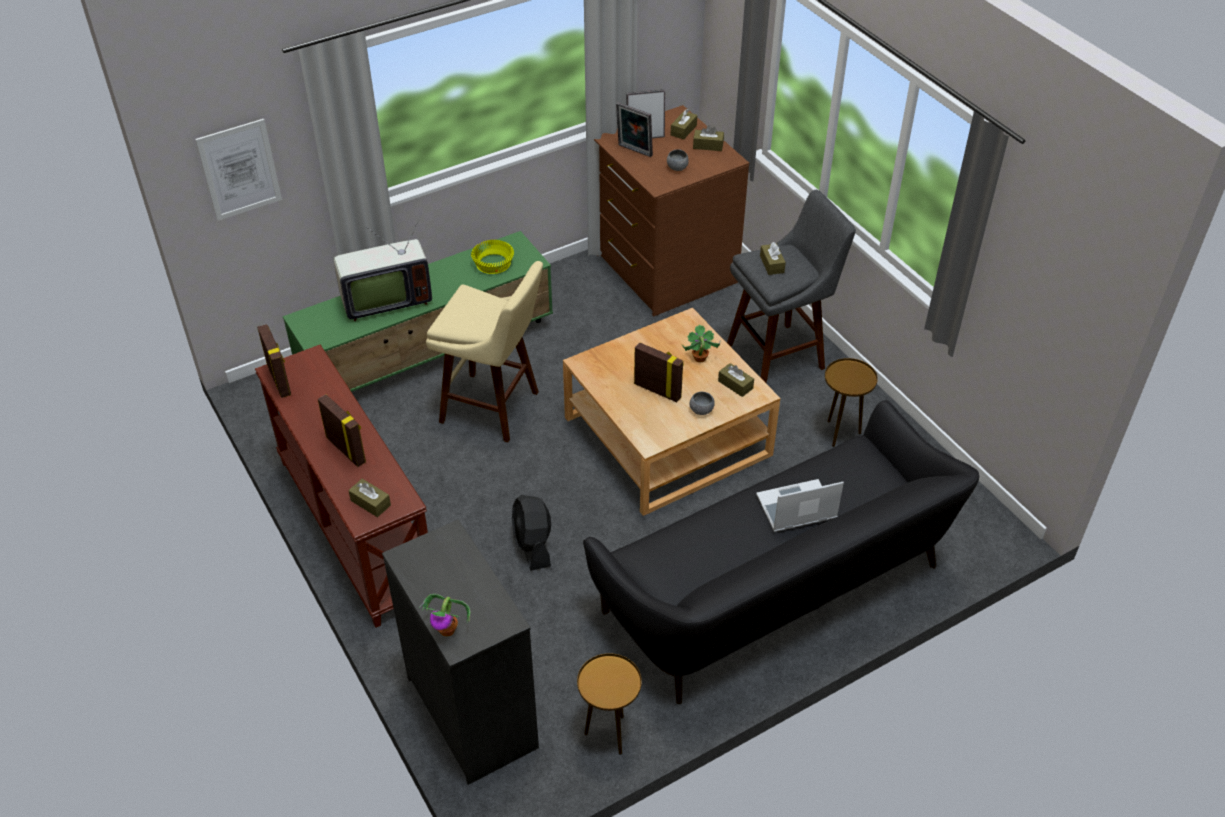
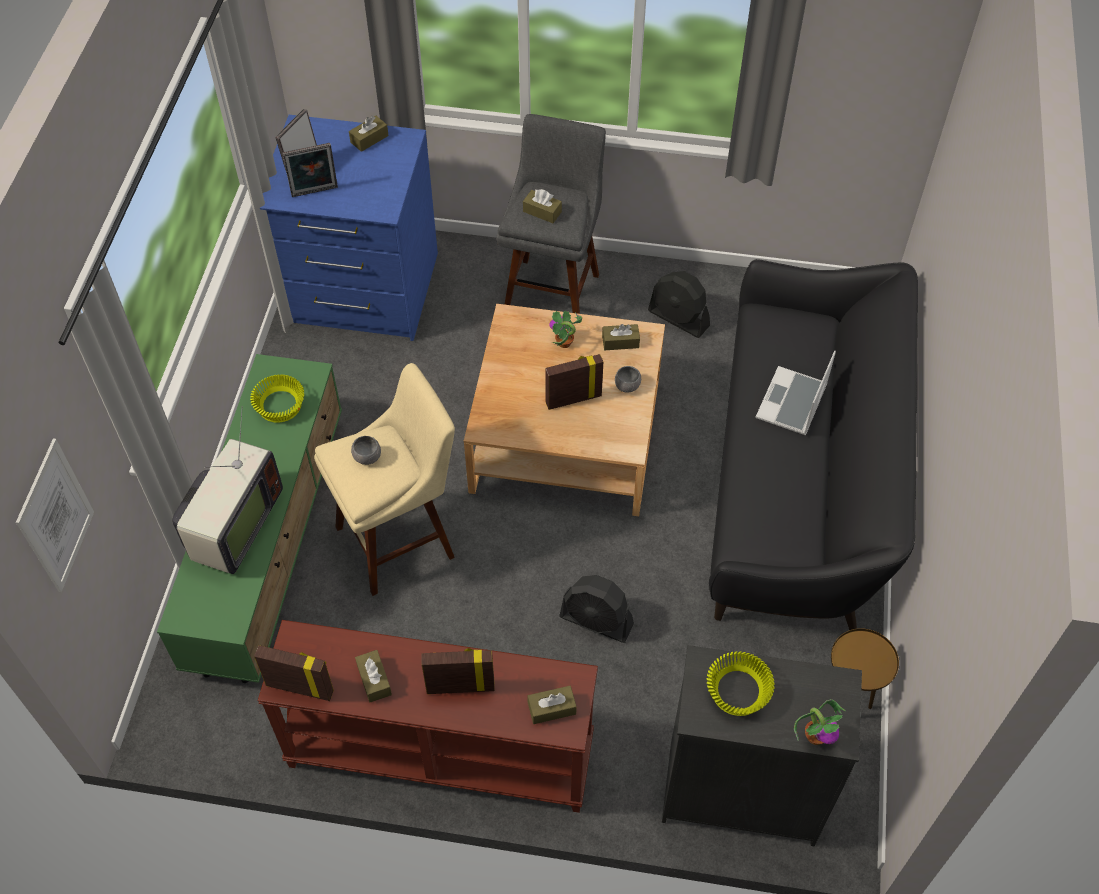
camera: 50 degrees left, 10 degrees up
brown dresser [594,105,749,316] -> blue dresser [260,115,438,341]
grey bowl [667,149,689,171] -> grey bowl moved to [351,436,381,465]
brown tissue box [671,109,697,139] -> brown tissue box moved to [355,650,392,702]
brown side table [825,358,878,447] -> black fan [648,271,710,338]
none -> yellow bowl [707,651,775,716]

